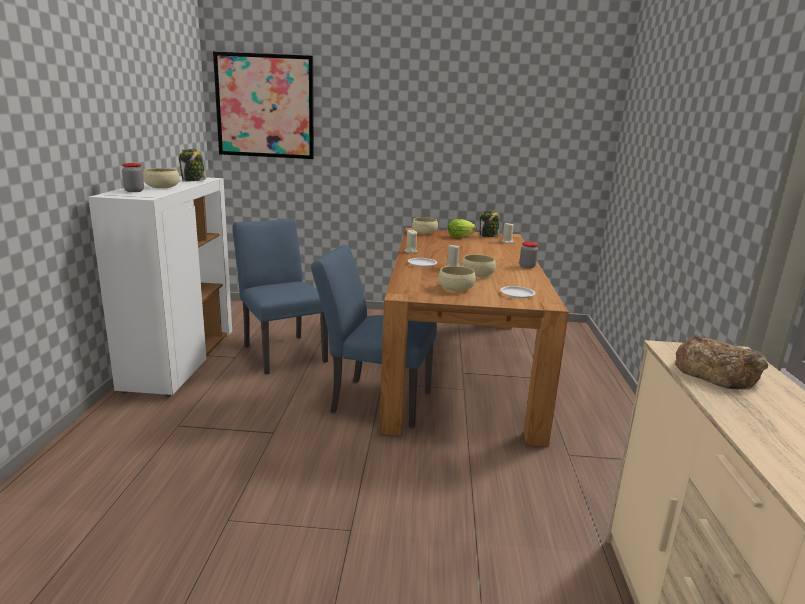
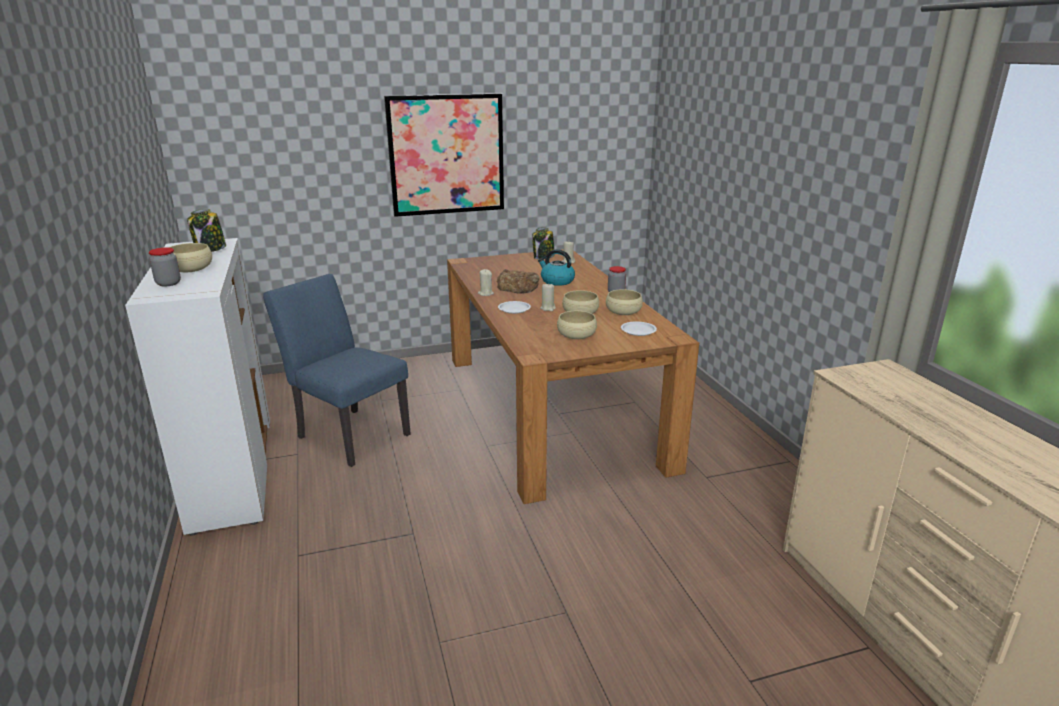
camera: 20 degrees left, 5 degrees up
picture [213,51,314,159] -> picture moved to [384,93,504,217]
blue chair [311,245,437,428] -> none
beige bowl [412,217,438,234] -> beige bowl moved to [606,289,643,315]
lettuce [448,219,477,237] -> none
bread [675,334,768,390] -> bread moved to [497,269,539,294]
none -> kettle [538,249,575,286]

